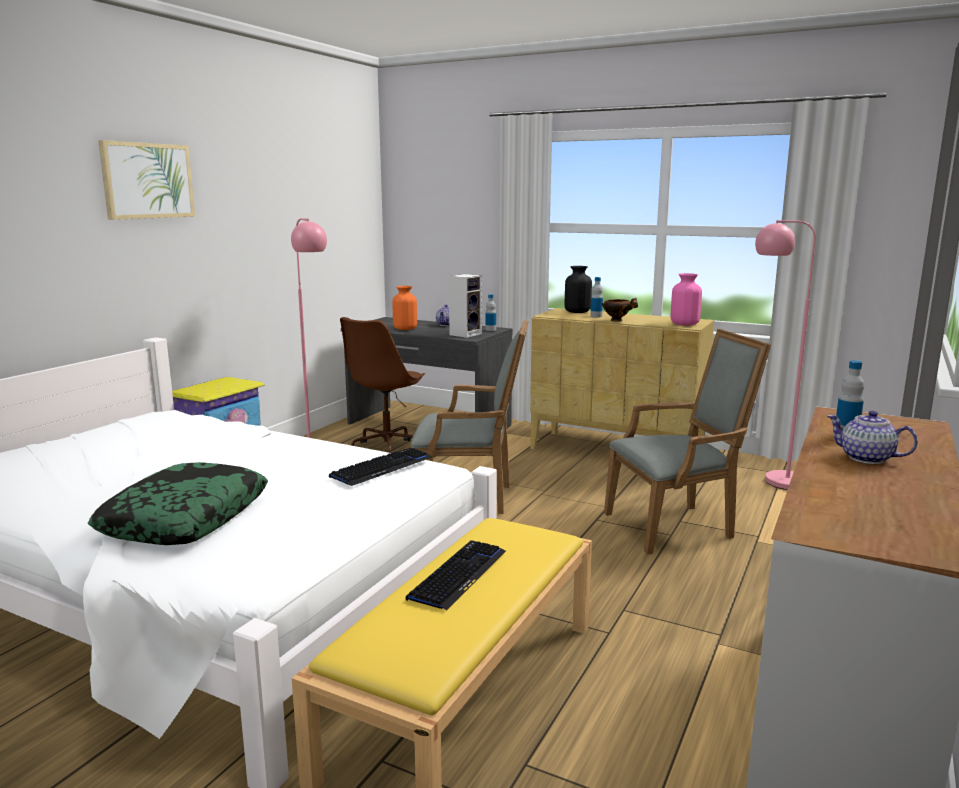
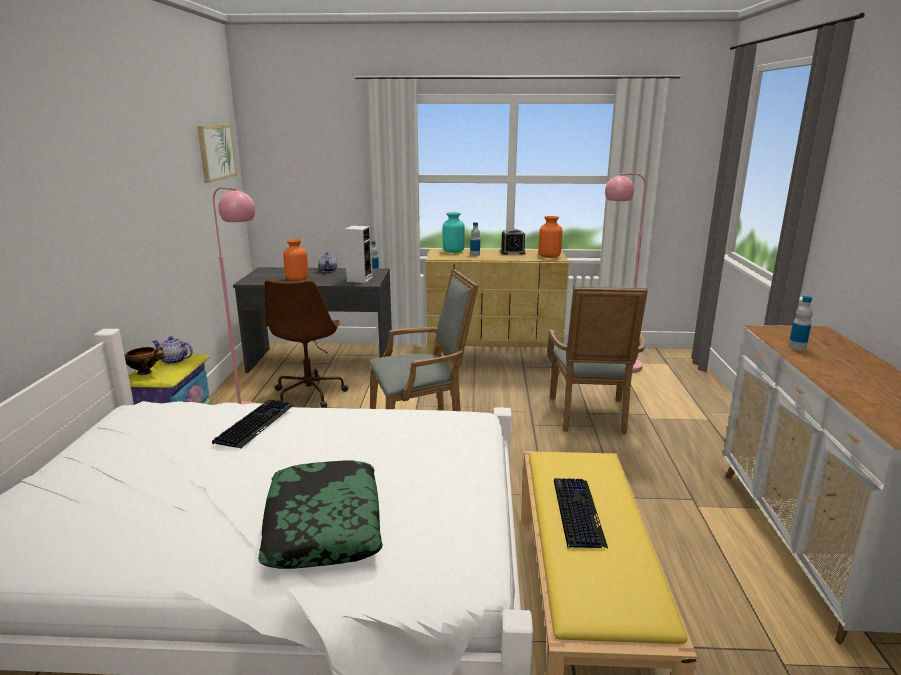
camera: 25 degrees left, 5 degrees up
picture [98,140,195,220] -> picture moved to [197,124,237,183]
keyboard [329,448,432,486] -> keyboard moved to [212,399,294,449]
black vase [565,266,592,313] -> turquoise vase [443,212,465,253]
bowl [602,298,638,322] -> bowl moved to [124,347,164,375]
grey armchair [604,329,771,555] -> grey armchair turned 135 degrees clockwise [547,287,648,434]
pink vase [671,273,702,326] -> orange vase [538,216,562,258]
teapot [827,411,918,464] -> teapot moved to [152,336,193,364]
none -> alarm clock [500,229,526,255]

